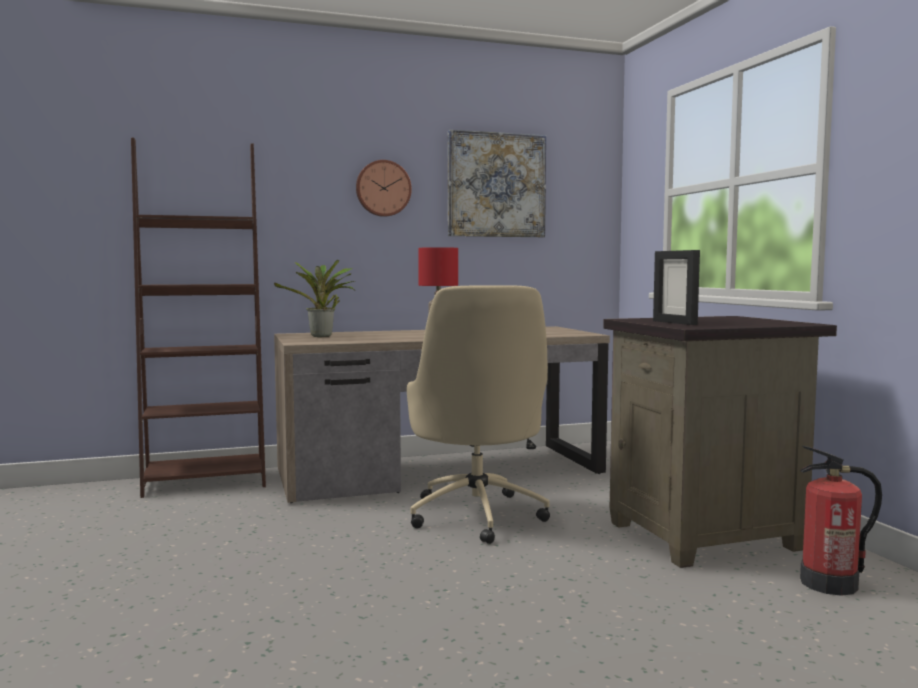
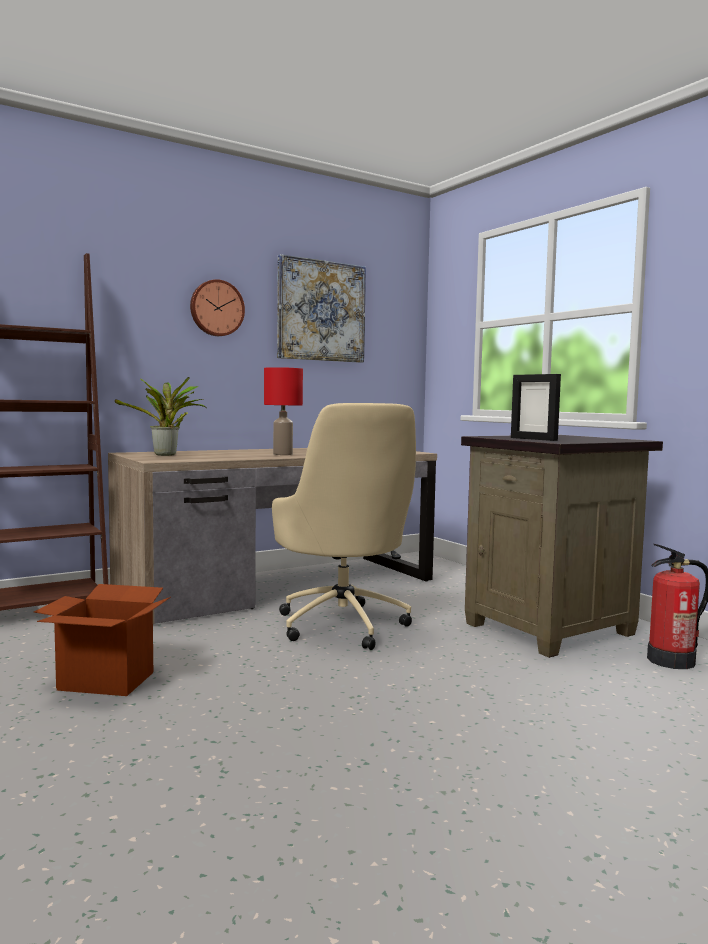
camera: 15 degrees left, 0 degrees up
none -> cardboard box [34,584,171,696]

